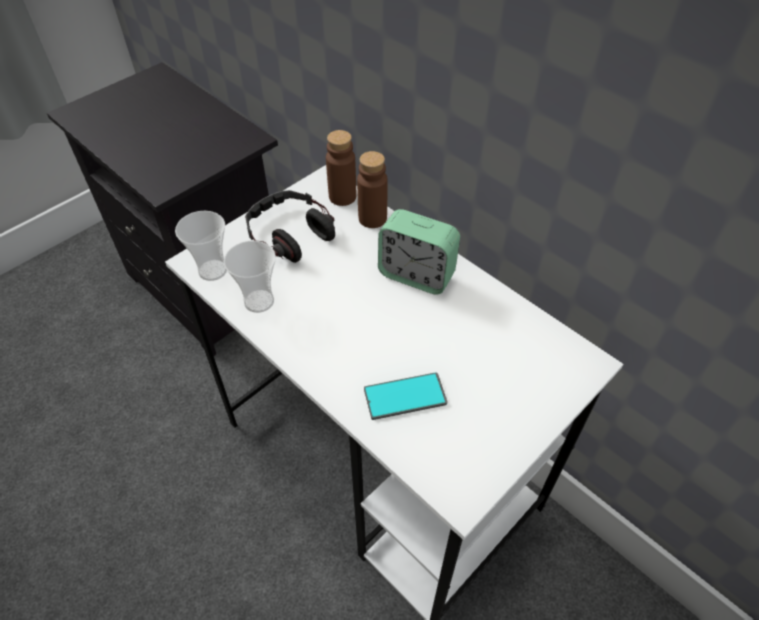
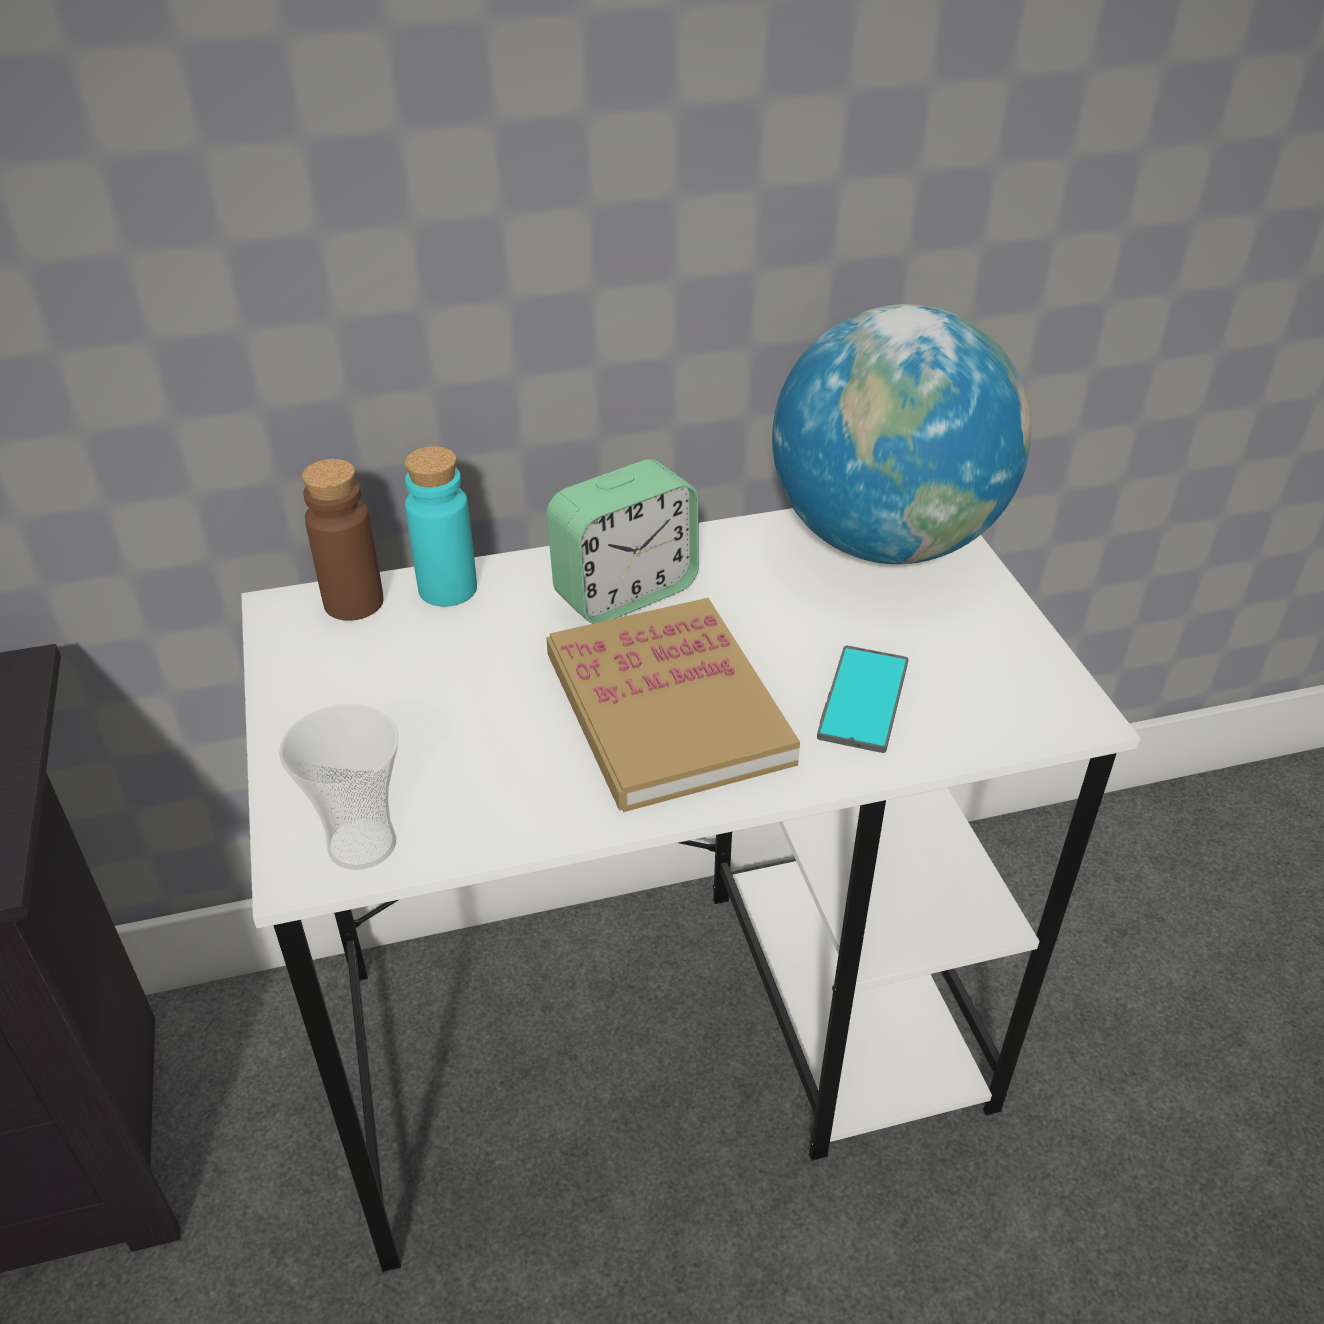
camera: 60 degrees left, 10 degrees down
cup [224,241,276,313] -> none
headphones [245,190,335,263] -> none
brown bottle [357,151,388,228] -> turquoise bottle [405,446,477,607]
none -> book [546,598,800,812]
none -> globe [772,304,1031,564]

